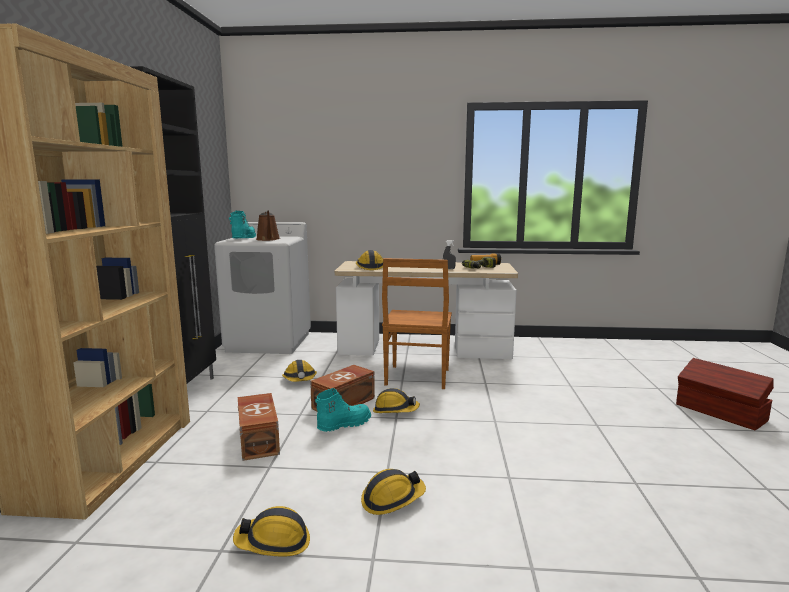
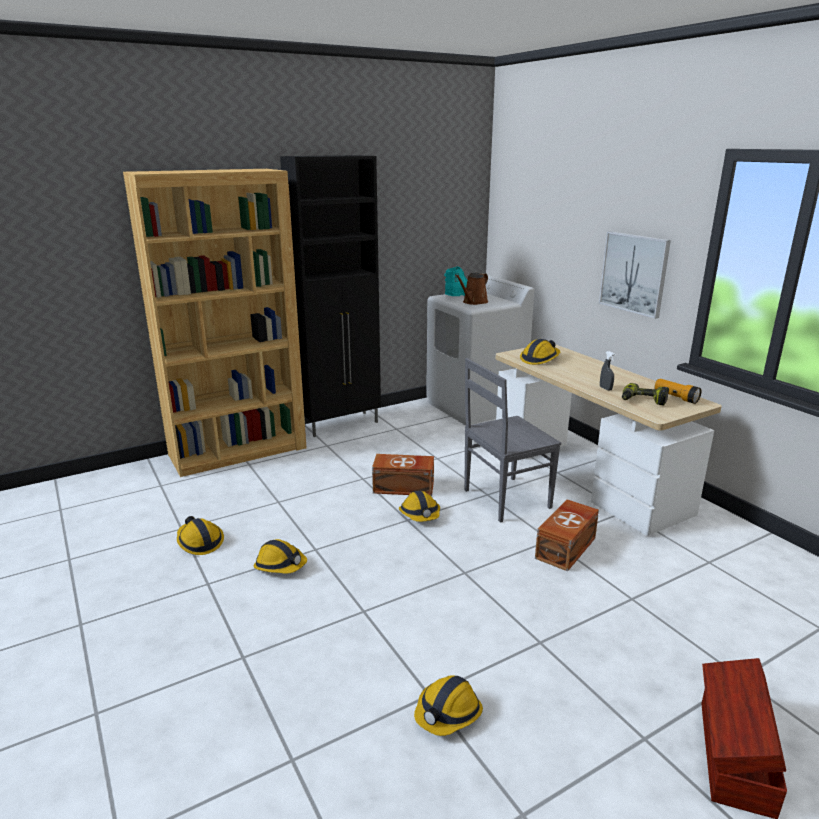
camera: 55 degrees right, 10 degrees up
brown storage box [238,393,280,461] -> brown storage box moved to [535,499,599,571]
hard hat [282,360,317,382] -> hard hat moved to [414,676,483,736]
turquoise boot [315,388,371,432] -> none
brown chair [382,258,452,389] -> grey chair [464,358,561,522]
none -> picture [599,231,671,319]

